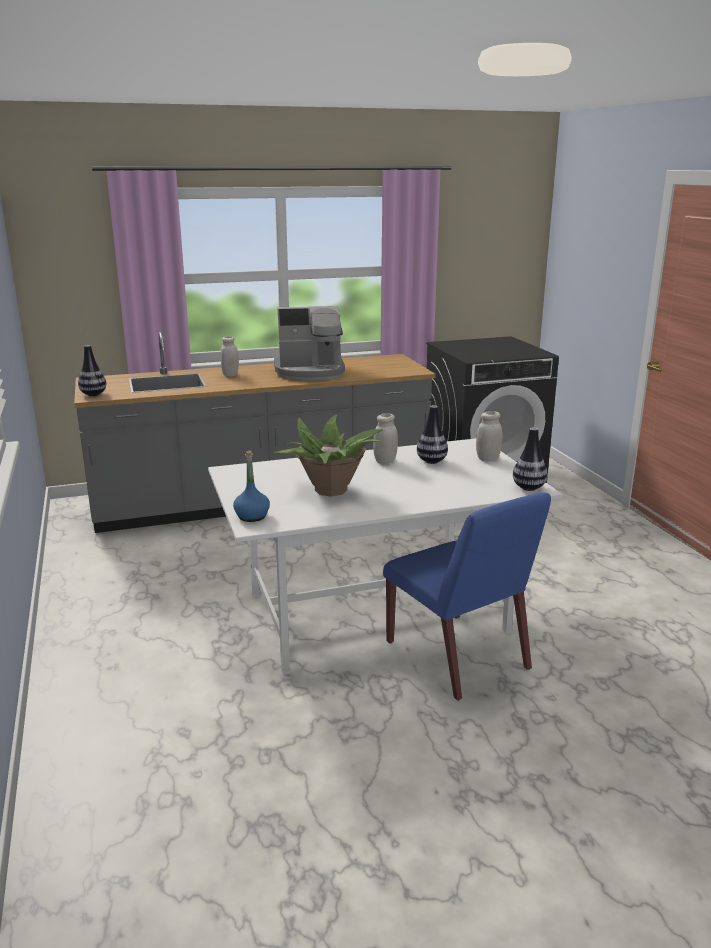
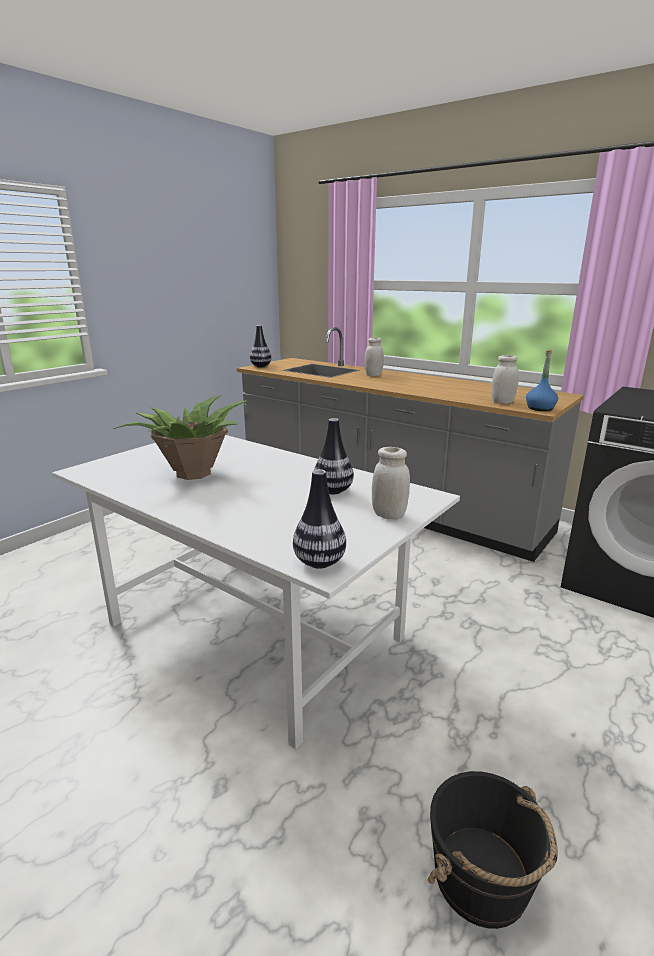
camera: 55 degrees right, 0 degrees up
blue bottle [233,451,270,522] -> blue bottle moved to [526,350,558,411]
coffee machine [274,306,345,381] -> none
white jar [373,413,398,464] -> white jar moved to [491,355,519,404]
blue chair [383,492,551,701] -> none
none -> black bucket [428,771,558,929]

